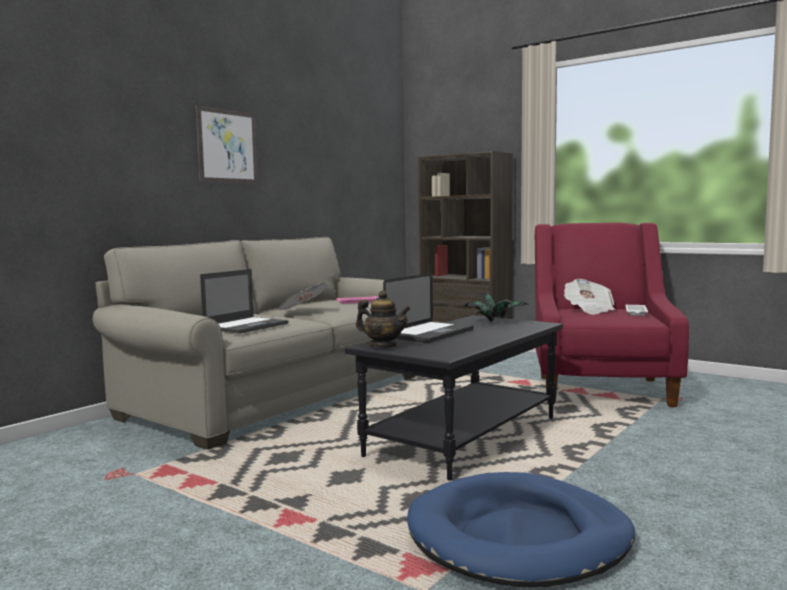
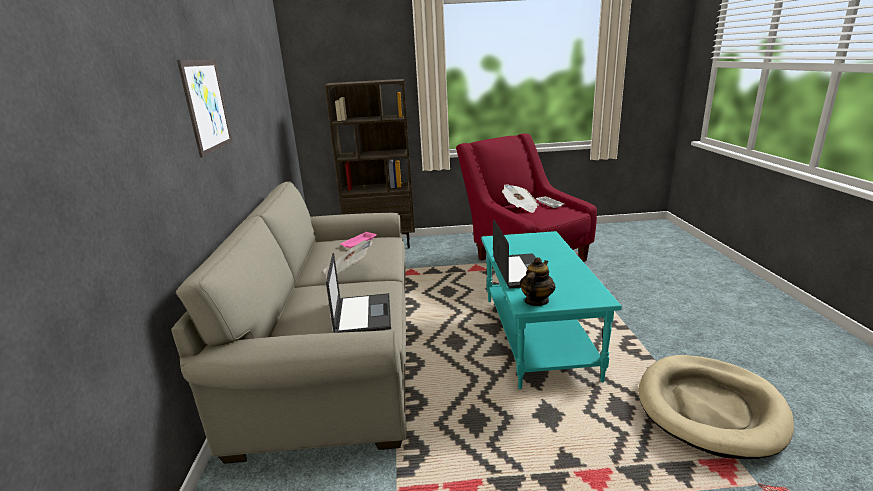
camera: 40 degrees left, 15 degrees up
black coffee table [345,315,563,481] -> turquoise coffee table [481,231,622,389]
teapot [356,291,411,348] -> teapot turned 45 degrees counterclockwise [520,257,555,306]
blue dog bed [407,472,635,587] -> beige dog bed [639,355,794,459]
potted plant [464,292,529,322] -> none

